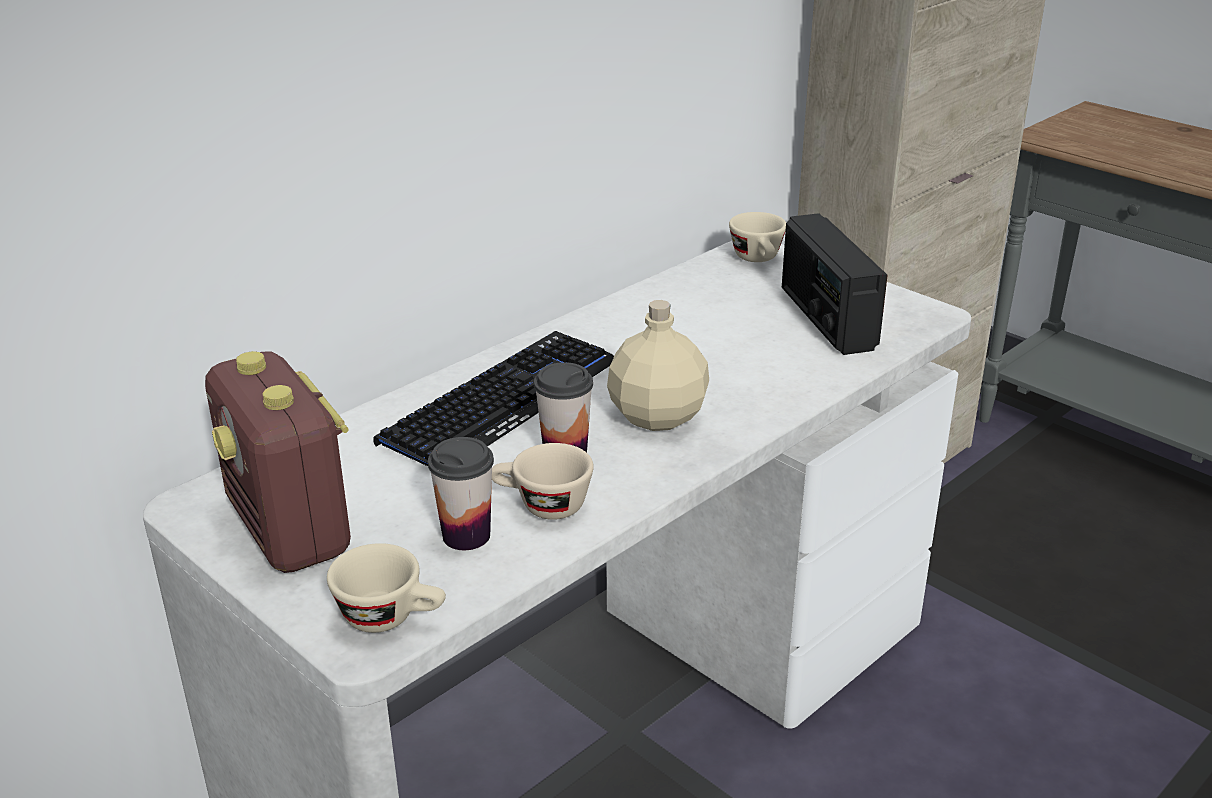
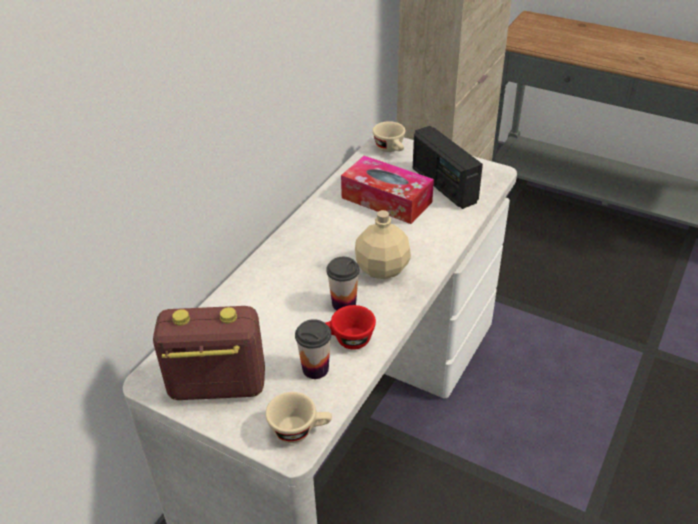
camera: 15 degrees left, 10 degrees up
radio [205,351,351,573] -> radio turned 135 degrees clockwise [153,306,265,400]
keyboard [373,331,614,466] -> none
beige cup [492,443,594,520] -> red cup [325,305,376,350]
none -> tissue box [341,156,434,224]

